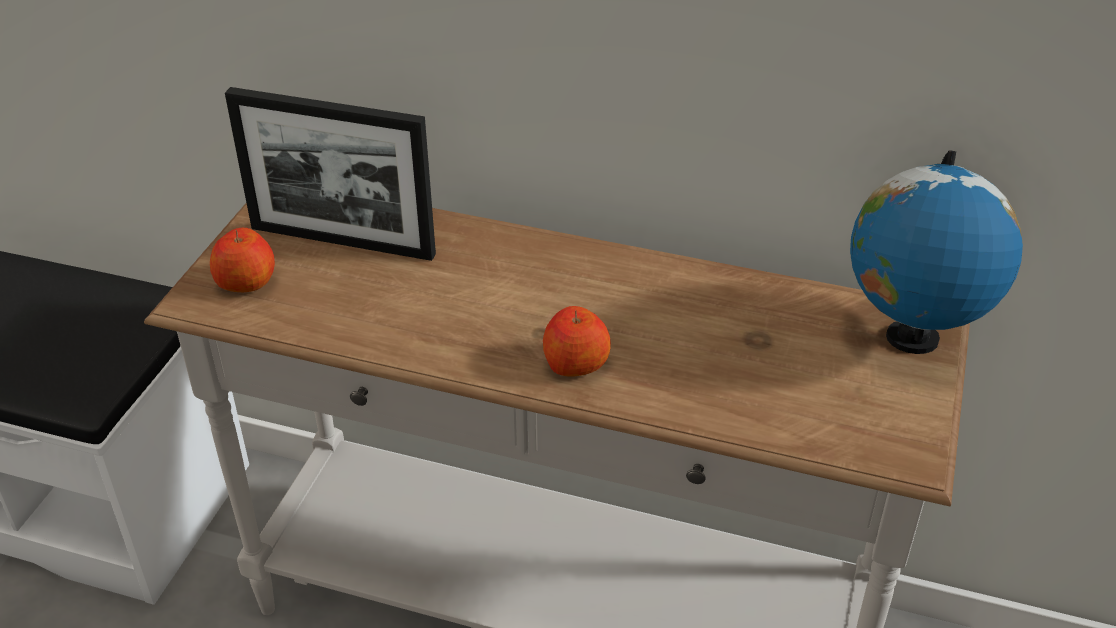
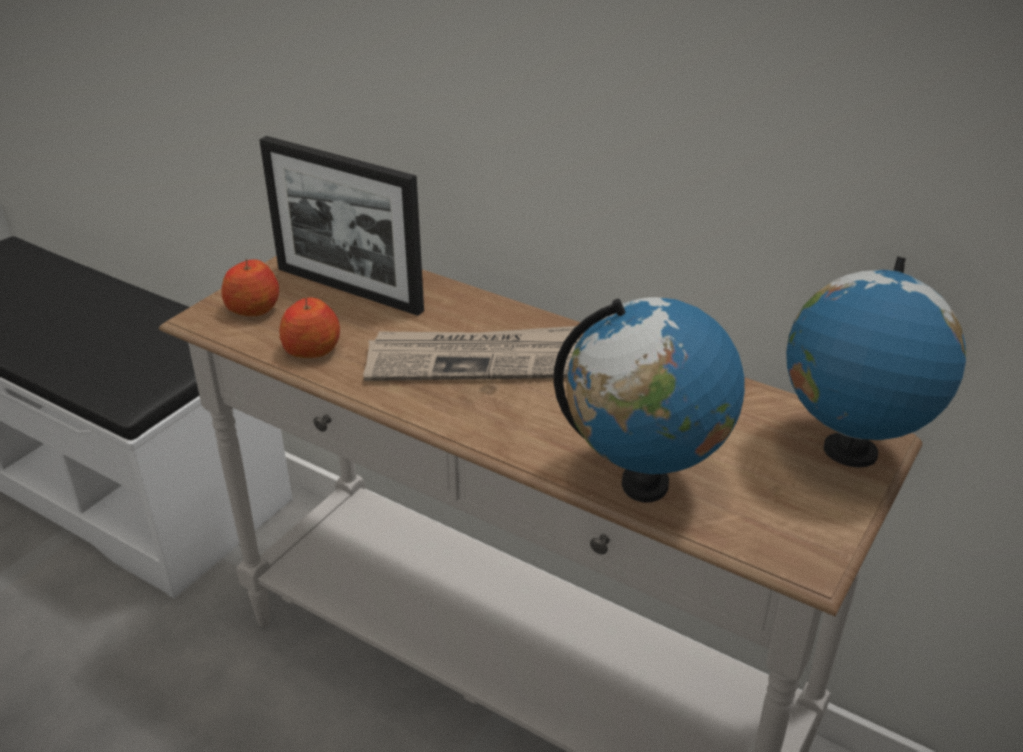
camera: 15 degrees right, 5 degrees down
apple [543,306,611,377] -> apple moved to [279,297,340,358]
none -> newspaper [364,326,579,381]
none -> globe [554,297,745,503]

